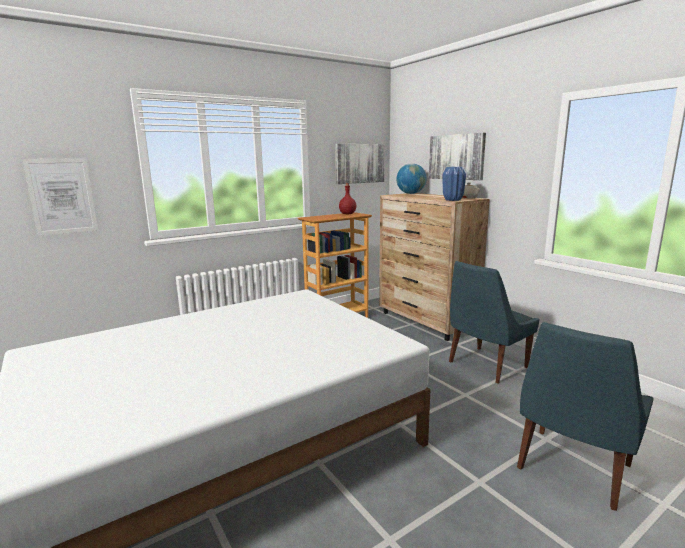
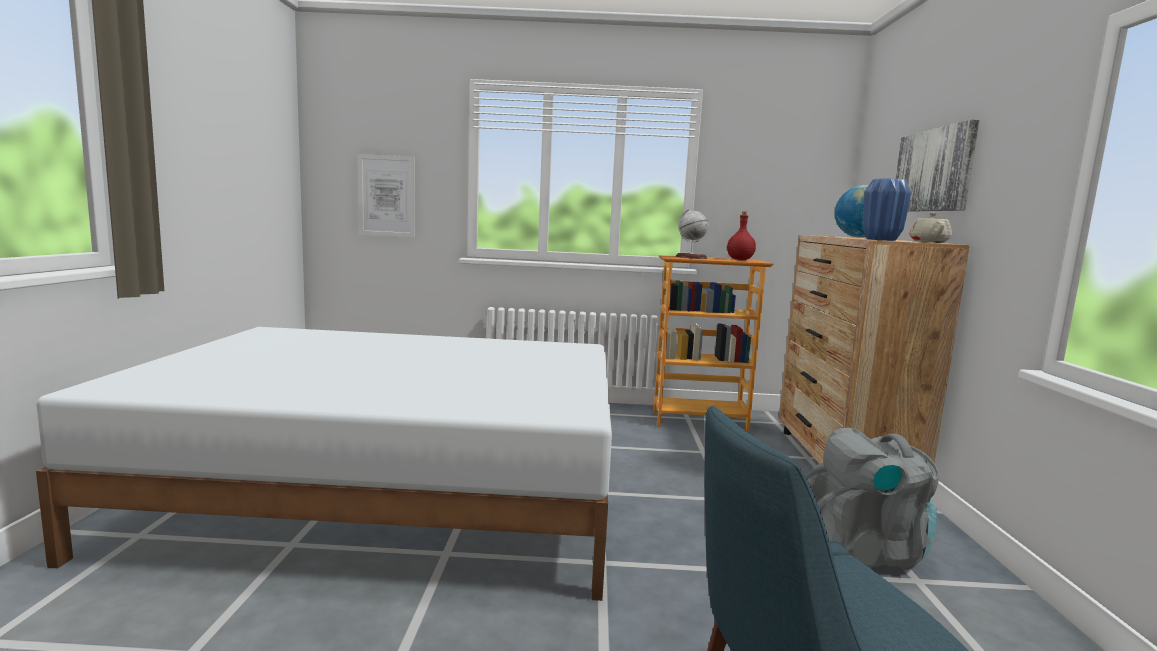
camera: 35 degrees right, 5 degrees down
picture [335,144,385,184] -> none
blue chair [449,261,540,384] -> grey backpack [804,428,939,570]
none -> globe [675,209,708,259]

